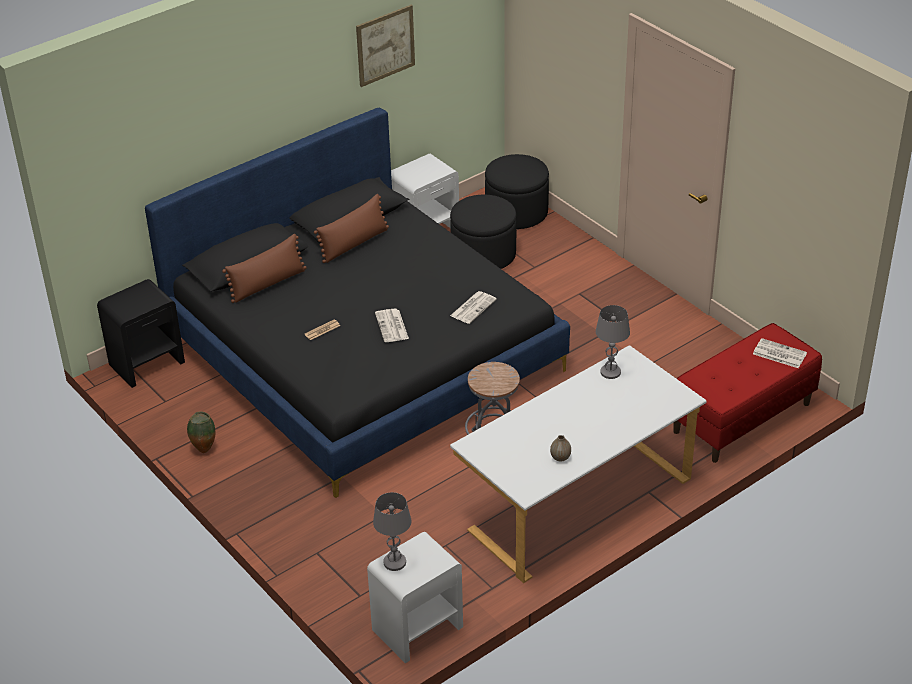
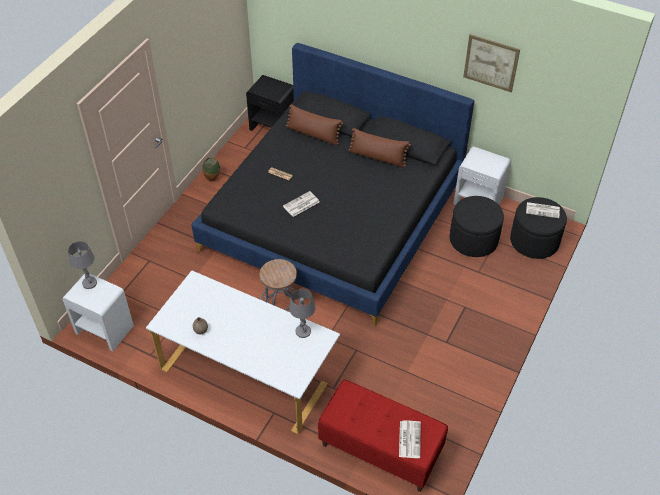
camera: 65 degrees right, 10 degrees up
newspaper [450,291,497,324] -> newspaper moved to [526,202,560,218]

